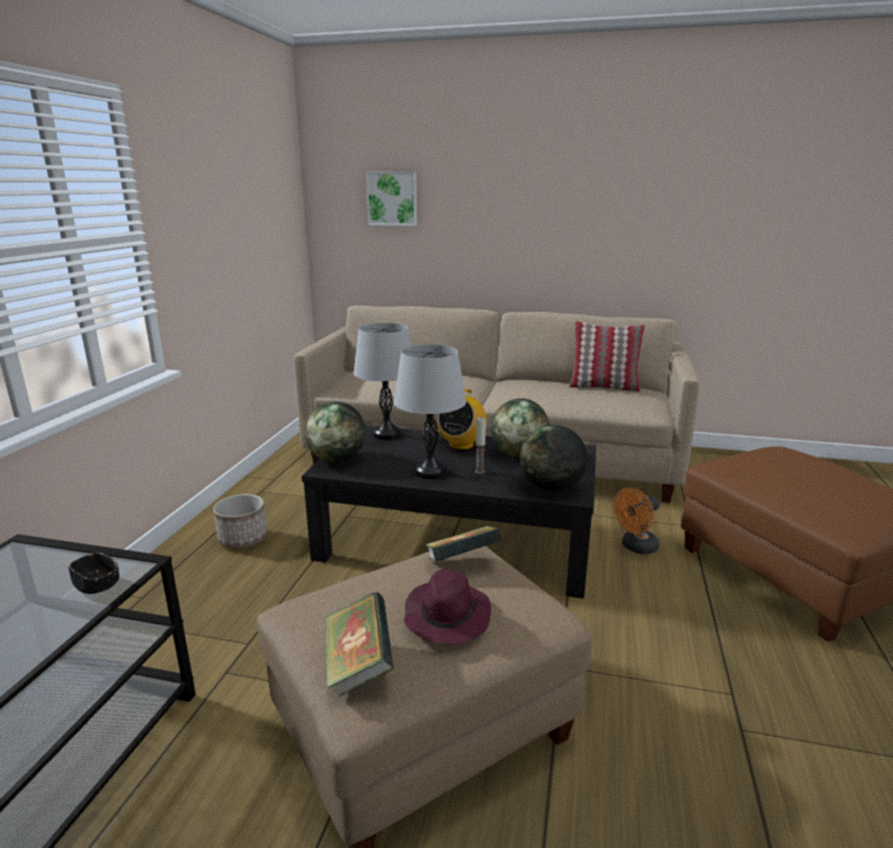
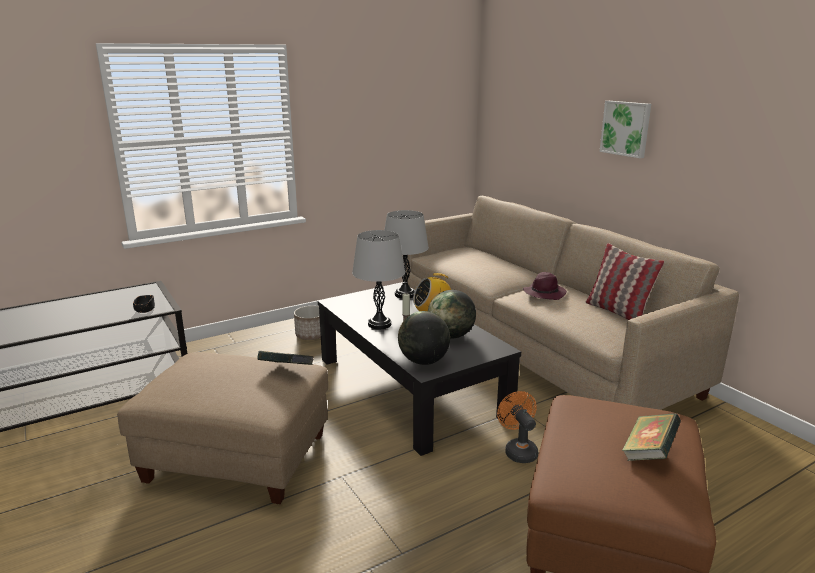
camera: 45 degrees right, 0 degrees up
globe [305,402,366,463] -> none
book [325,592,394,698] -> book moved to [622,413,681,461]
picture [366,172,417,226] -> picture moved to [600,101,651,158]
purple hat [404,569,491,644] -> purple hat moved to [523,272,567,300]
orange fan [614,488,660,554] -> orange fan turned 60 degrees clockwise [497,391,538,463]

